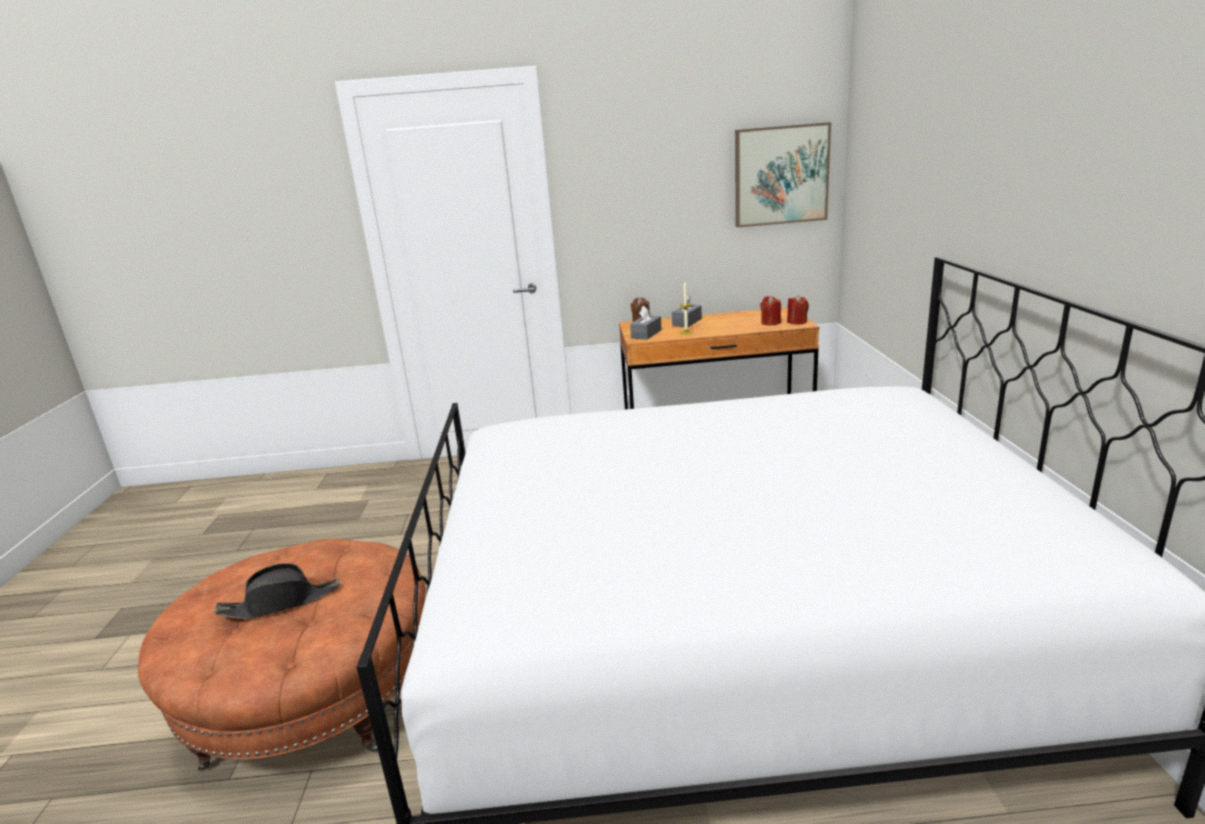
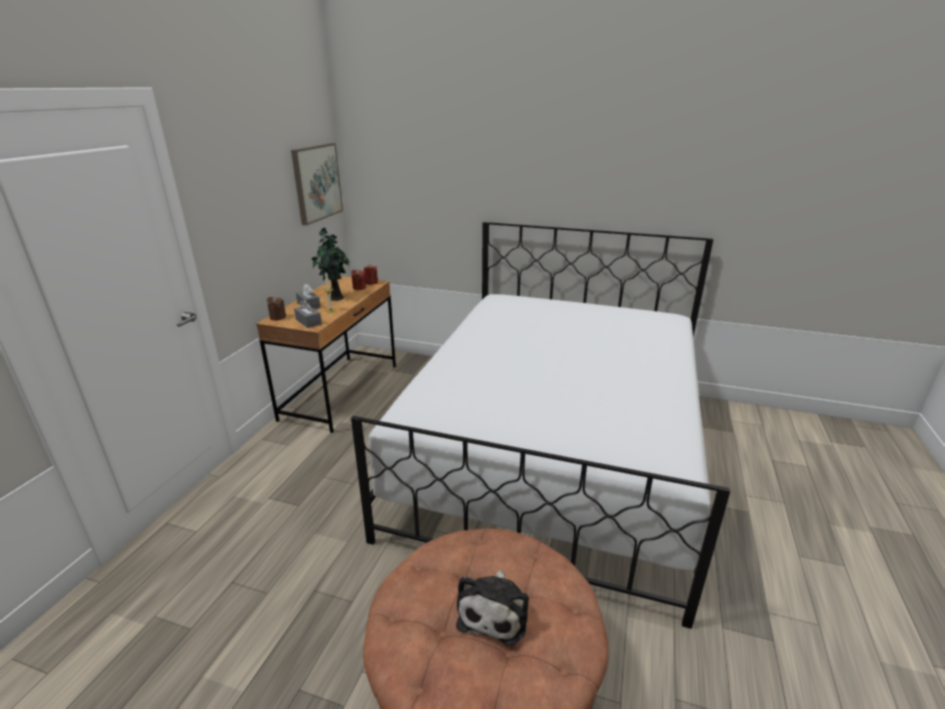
camera: 70 degrees left, 5 degrees up
black hat [214,563,340,619] -> plush toy [456,570,529,646]
none -> potted plant [311,227,350,301]

